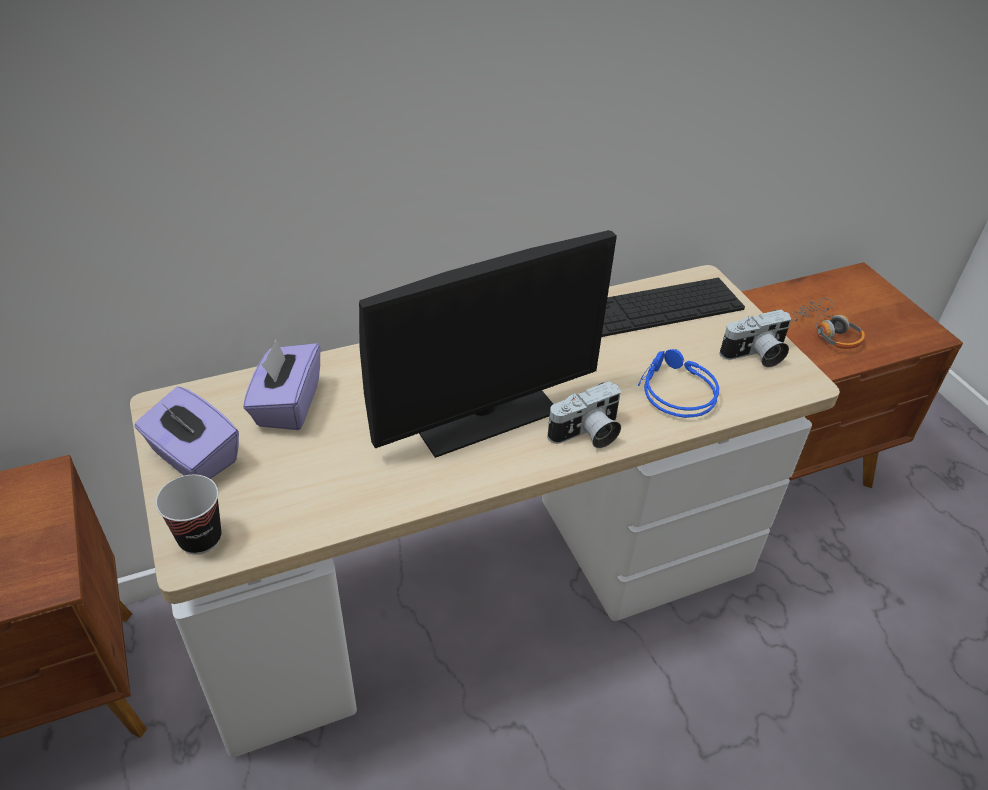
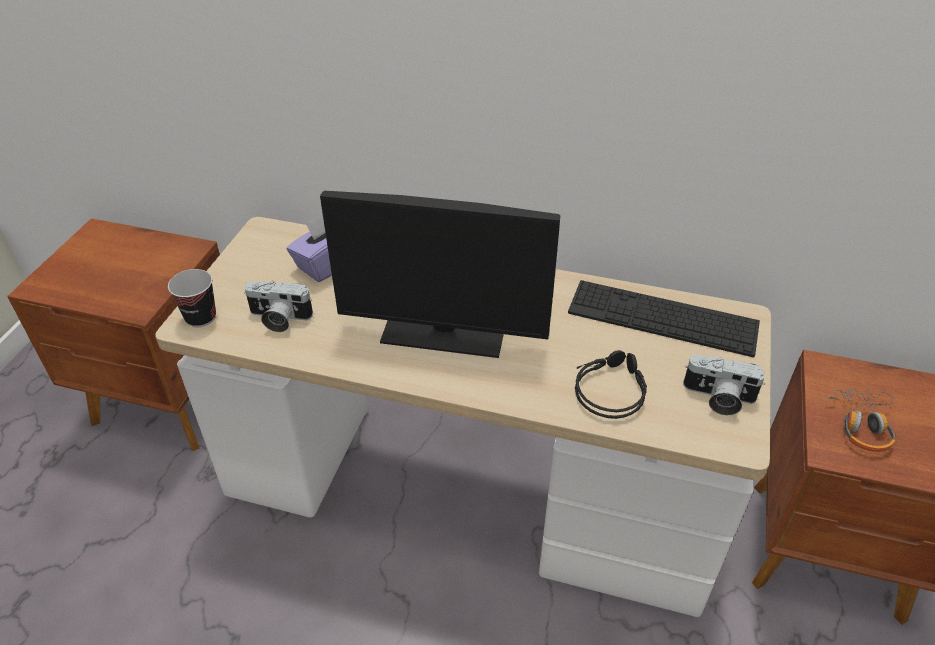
camera: 40 degrees right, 0 degrees up
purple tissue box [134,387,239,479] -> none
camera [547,381,621,448] -> camera moved to [244,281,313,332]
blue headphones [638,349,719,418] -> black headphones [575,350,647,419]

